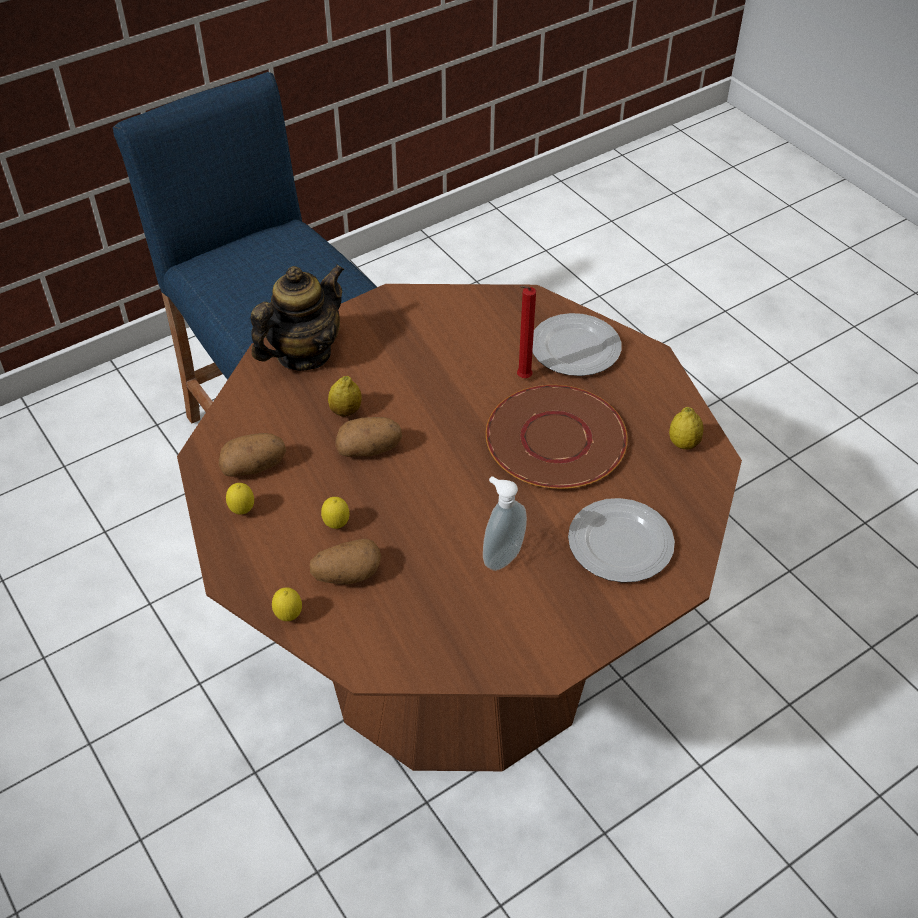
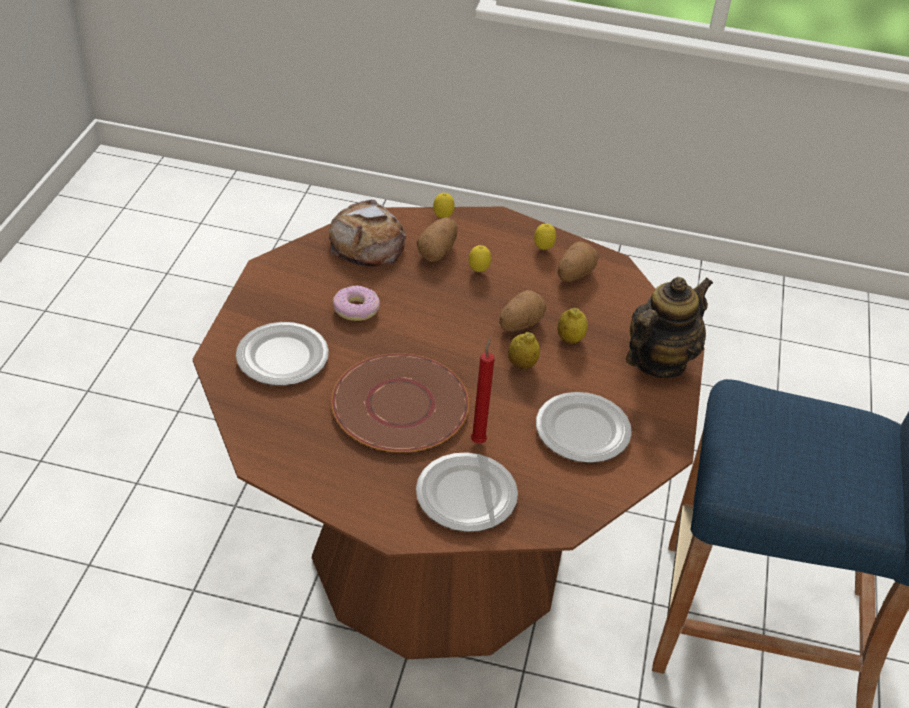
camera: 135 degrees right, 5 degrees down
teapot [250,265,344,371] -> teapot turned 135 degrees counterclockwise [626,277,713,378]
soap dispenser [483,476,527,571] -> donut [333,286,380,321]
lemon [669,407,704,449] -> lemon moved to [508,332,540,369]
none -> bread [328,199,406,266]
none -> plate [536,392,632,463]

